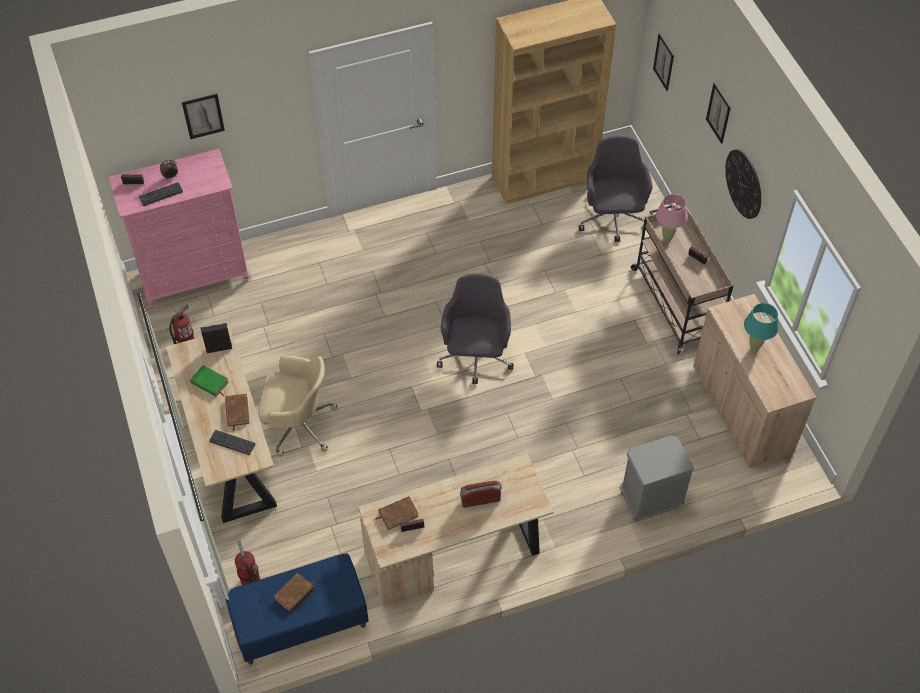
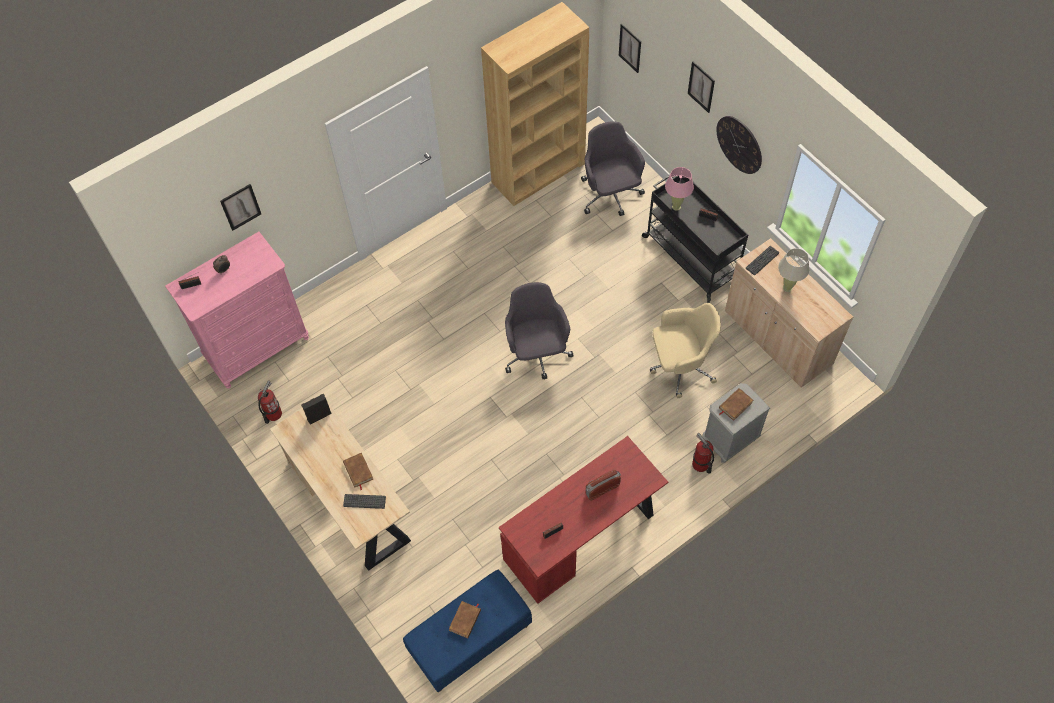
camera: 15 degrees left, 5 degrees up
keyboard [139,182,183,206] -> keyboard moved to [746,246,779,275]
green book [190,365,229,397] -> none
fire extinguisher [235,541,260,586] -> fire extinguisher moved to [692,433,714,474]
beige office chair [258,356,338,457] -> beige office chair moved to [650,303,721,398]
beige desk [358,454,553,607] -> red desk [499,436,668,604]
brown book [375,496,419,530] -> brown book moved to [719,388,753,421]
beige cart [631,205,733,354] -> black cart [642,176,748,303]
turquoise table lamp [744,303,779,353] -> beige table lamp [778,248,809,292]

